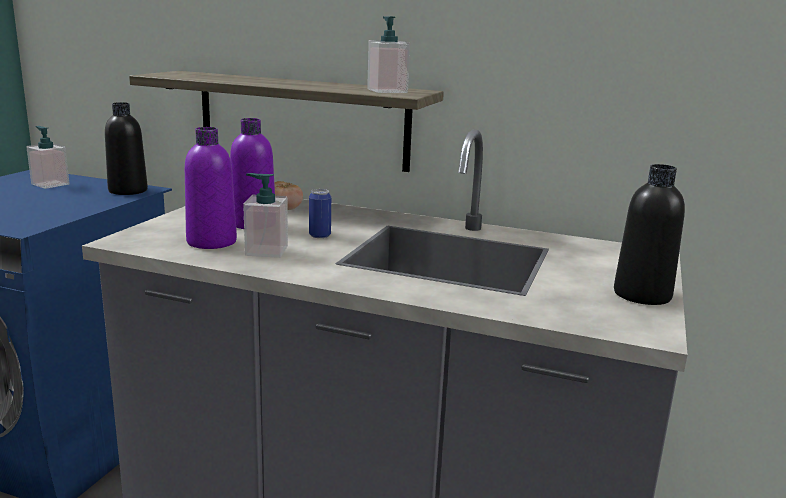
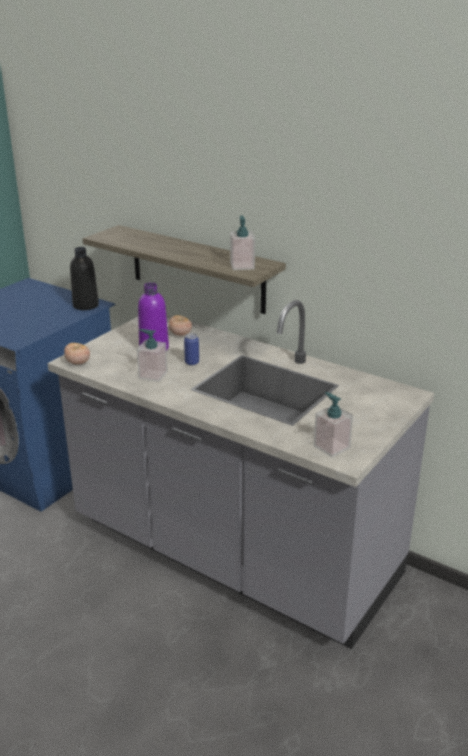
camera: 15 degrees right, 10 degrees up
soap dispenser [26,126,70,189] -> soap dispenser moved to [314,392,353,457]
purple bottle [185,127,237,249] -> none
black bottle [614,164,685,305] -> none
none -> tomato [64,343,90,365]

